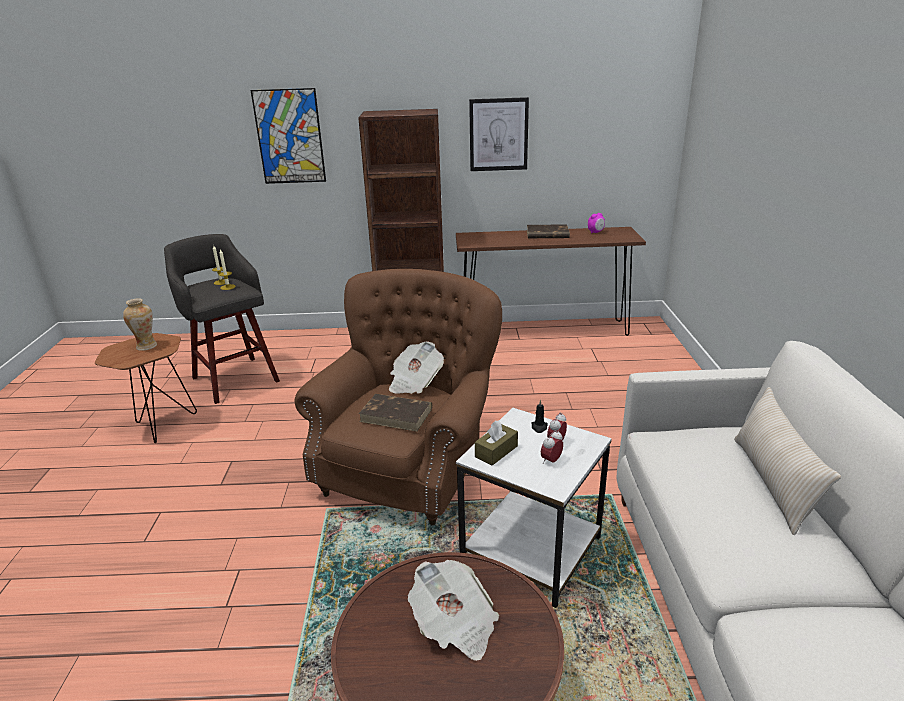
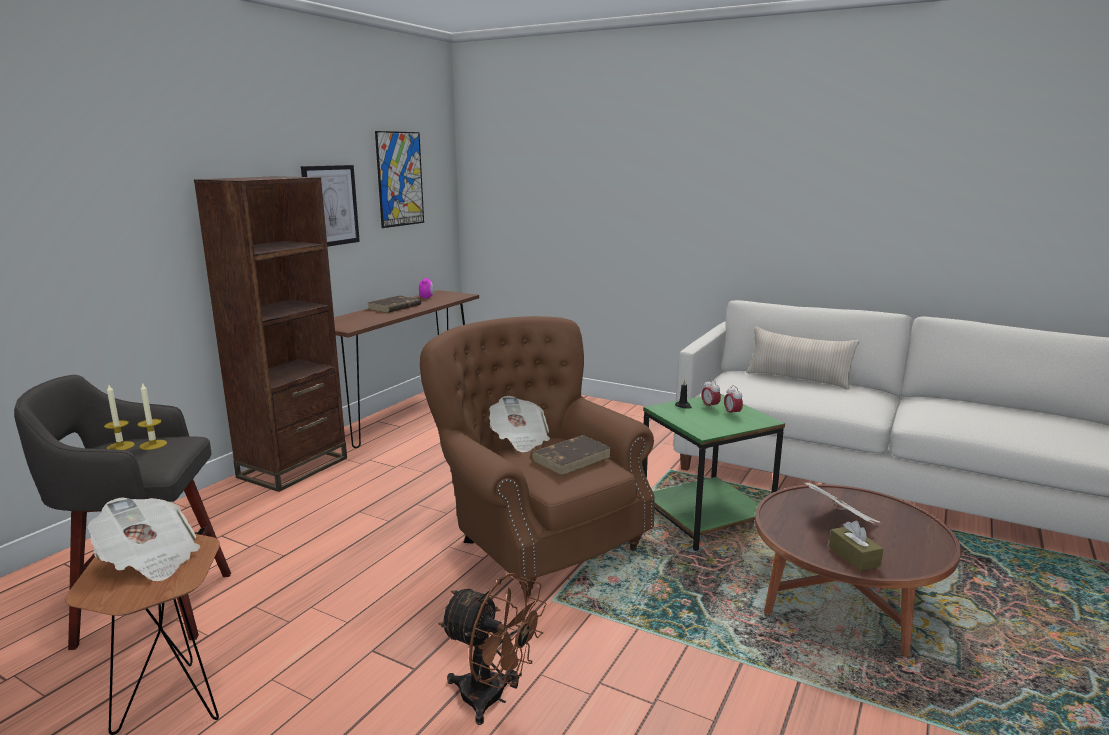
camera: 60 degrees left, 10 degrees down
vase [123,298,157,351] -> newspaper [87,497,200,581]
picture [251,88,326,184] -> picture moved to [375,131,424,228]
white side table [456,408,612,608] -> green side table [642,393,785,551]
brown tissue box [475,420,518,466] -> brown tissue box moved to [829,521,883,571]
none -> brown fan [438,573,547,725]

